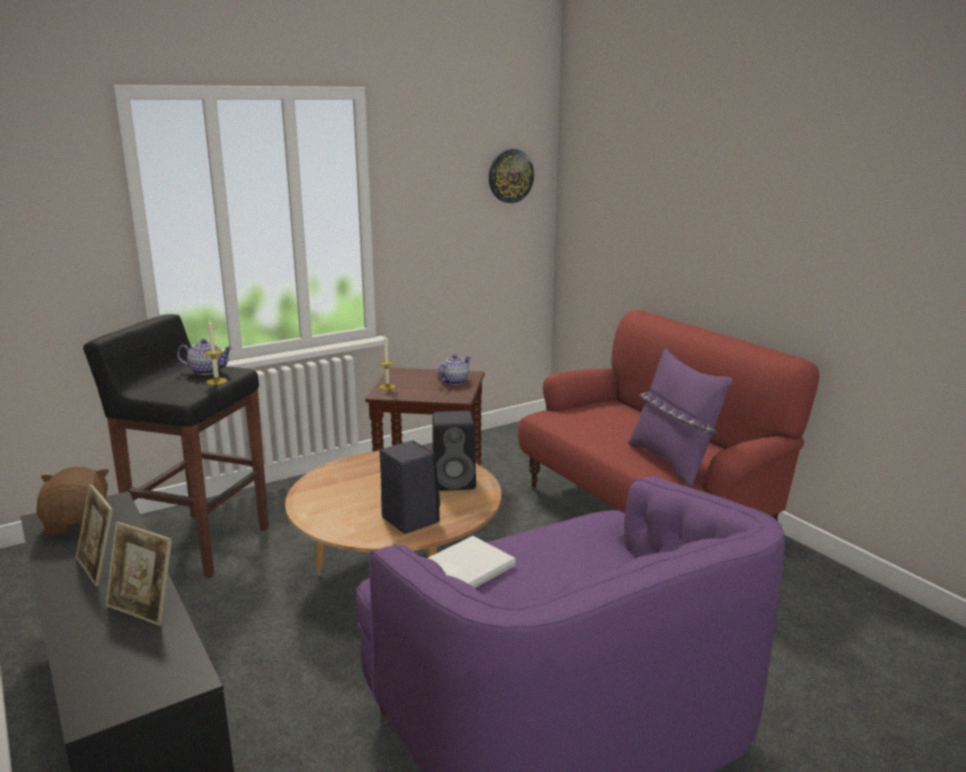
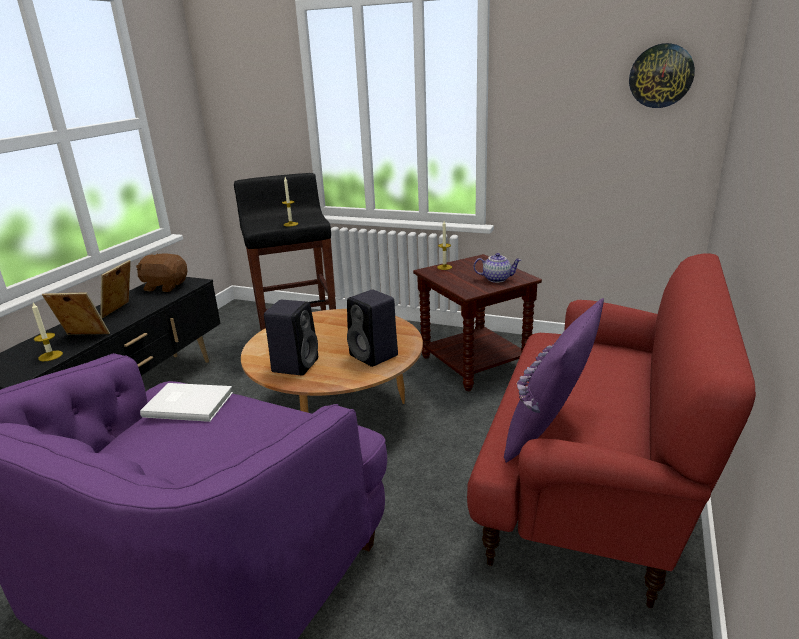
camera: 55 degrees right, 5 degrees up
brown plush toy [36,466,109,535] -> brown plush toy turned 120 degrees counterclockwise [136,253,187,292]
picture frame [106,522,172,626] -> picture frame turned 105 degrees clockwise [42,292,110,335]
teapot [177,339,233,375] -> none
none -> candle [32,303,63,361]

